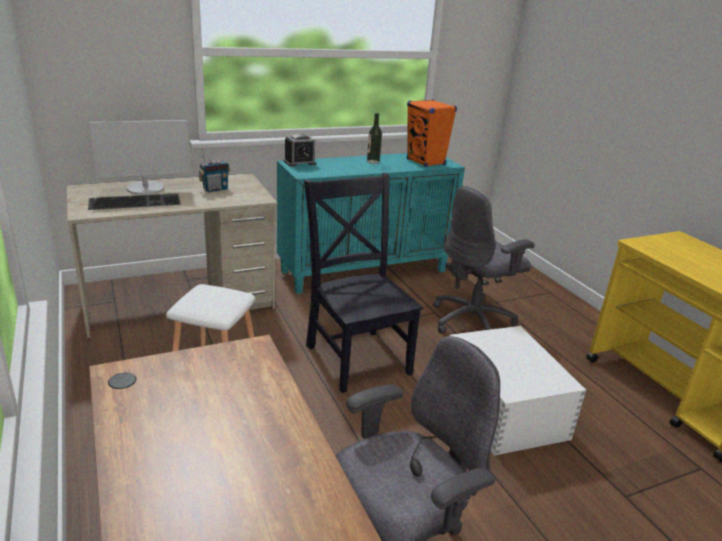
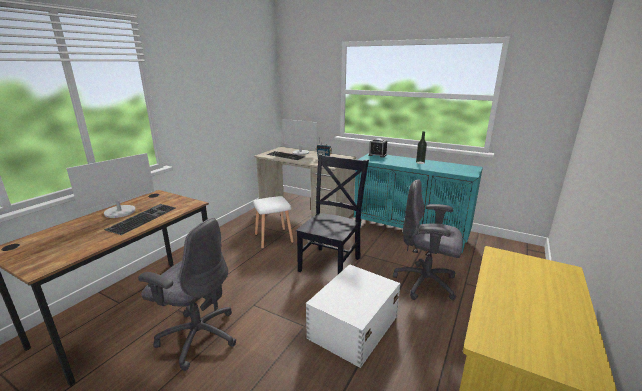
camera: 55 degrees right, 5 degrees down
orange speaker [407,99,457,167] -> none
none -> monitor [66,153,154,218]
none -> keyboard [104,204,176,235]

